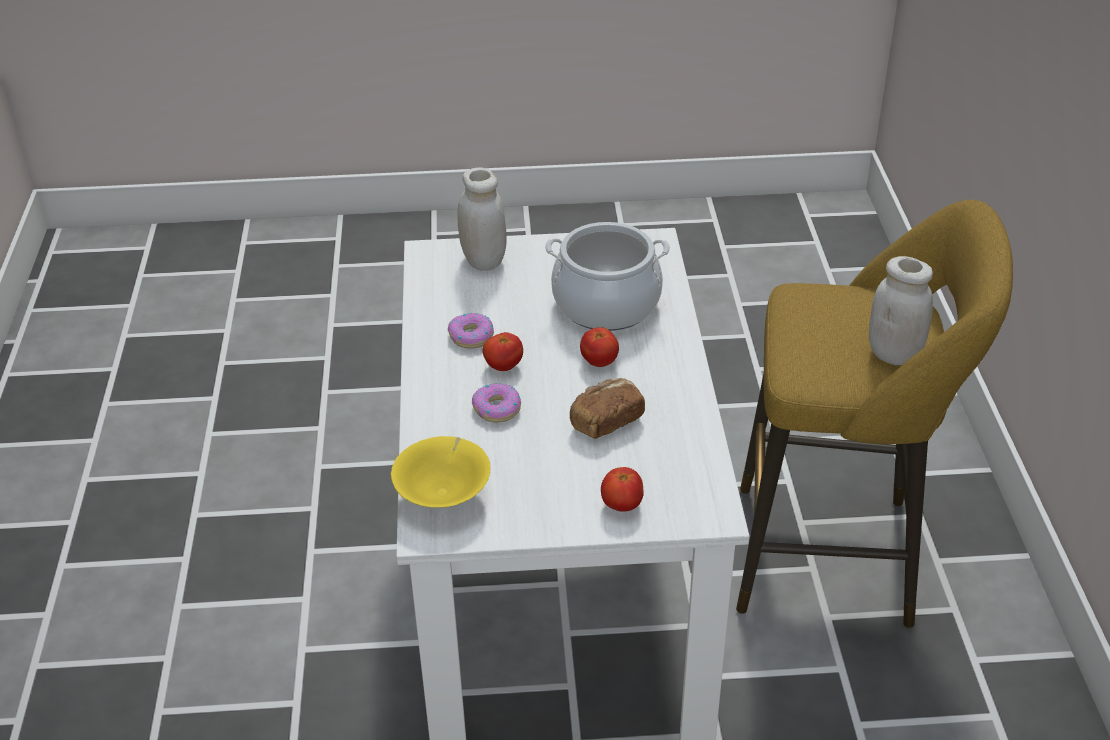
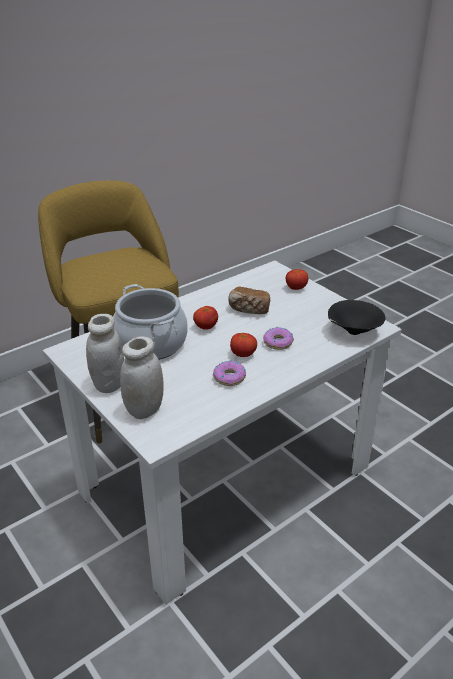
camera: 125 degrees left, 5 degrees down
yellow bowl [391,436,490,508] -> black bowl [328,300,386,335]
white jar [869,256,933,365] -> white jar moved to [86,314,124,393]

